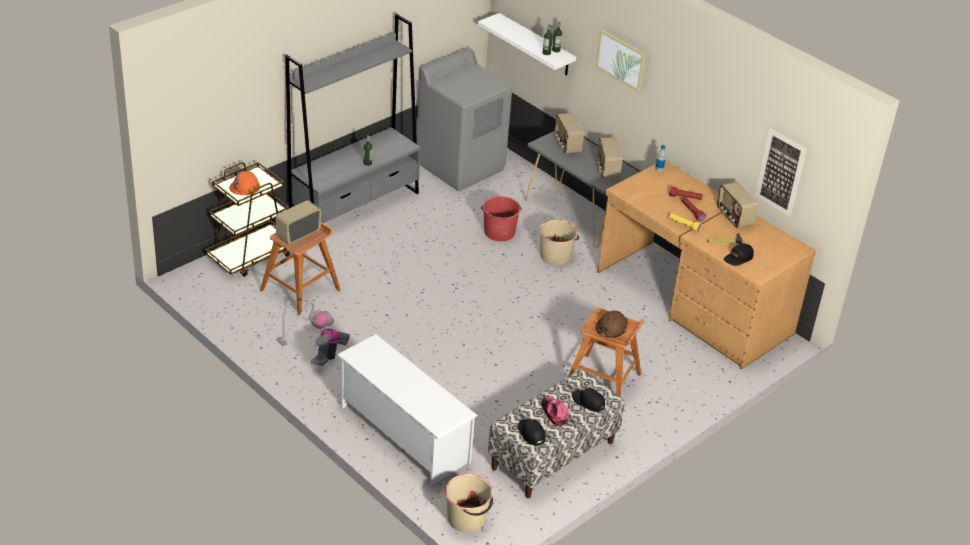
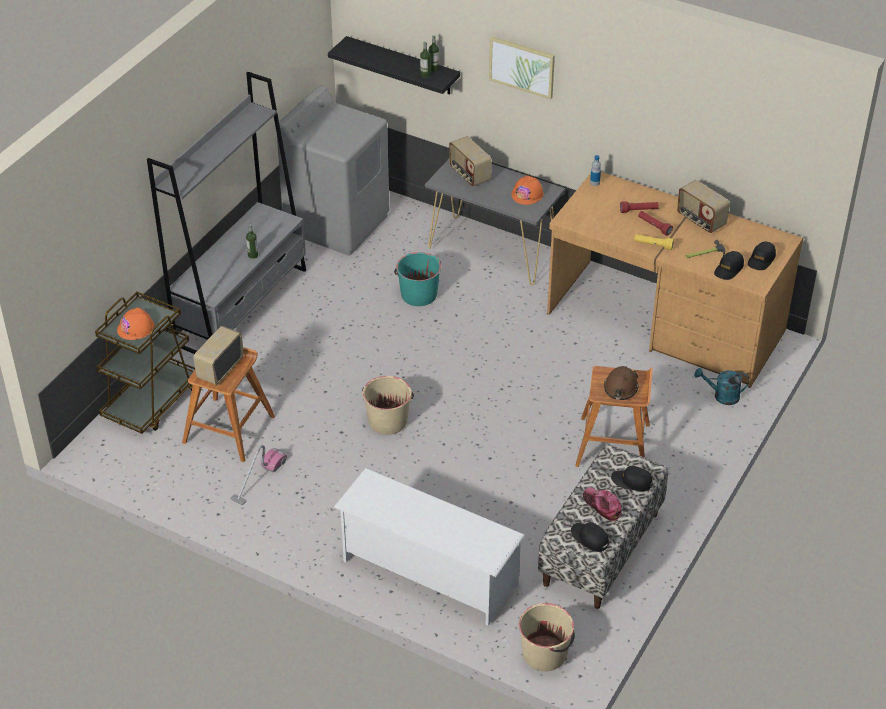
camera: 15 degrees left, 5 degrees up
vacuum cleaner [311,328,350,366] -> none
white shelf [478,13,576,76] -> black shelf [328,36,460,95]
red bucket [481,196,522,241] -> turquoise bucket [394,252,441,306]
beige bucket [539,219,579,266] -> beige bucket moved to [362,376,414,435]
radio [596,138,623,178] -> orange hard hat [511,175,543,205]
picture [755,129,807,217] -> none
none -> turquoise watering can [694,368,749,405]
none -> black cap [748,242,776,270]

